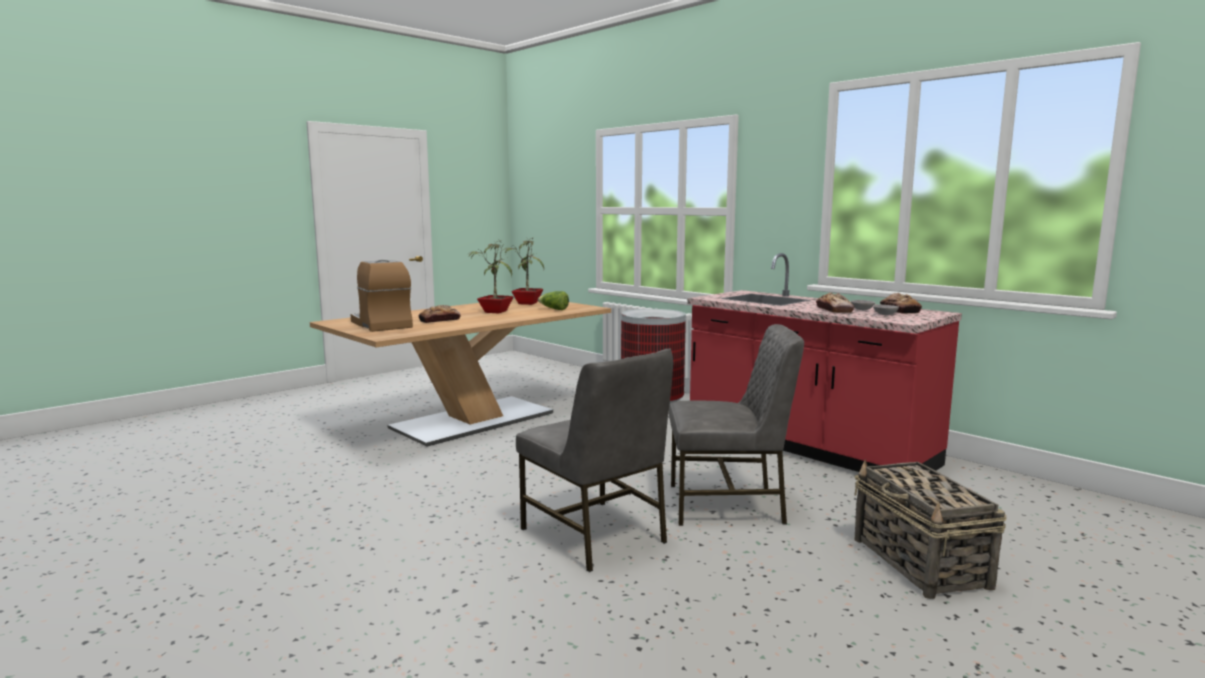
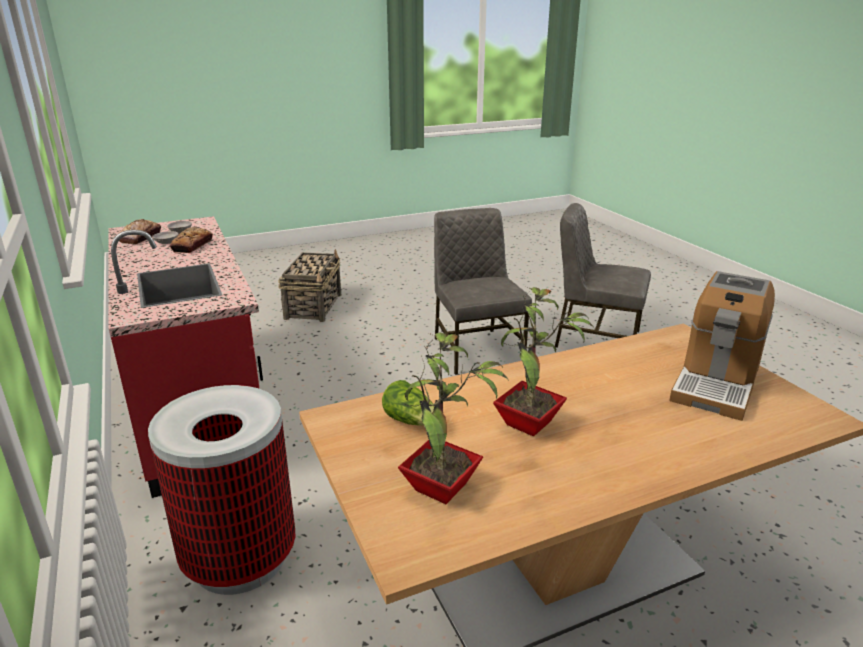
camera: 160 degrees left, 15 degrees up
coffee machine [351,260,413,332] -> coffee machine turned 45 degrees clockwise [669,271,775,421]
bread [418,305,461,323] -> none
grey chair [669,324,804,526] -> grey chair moved to [555,203,651,348]

